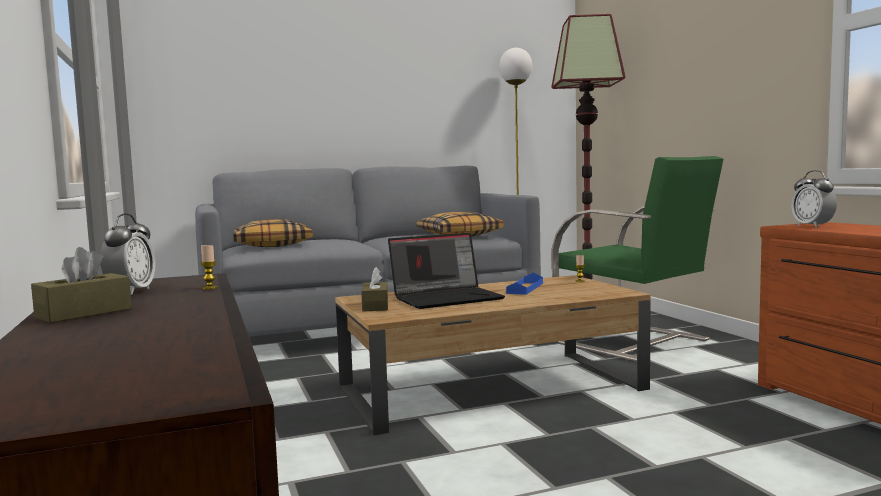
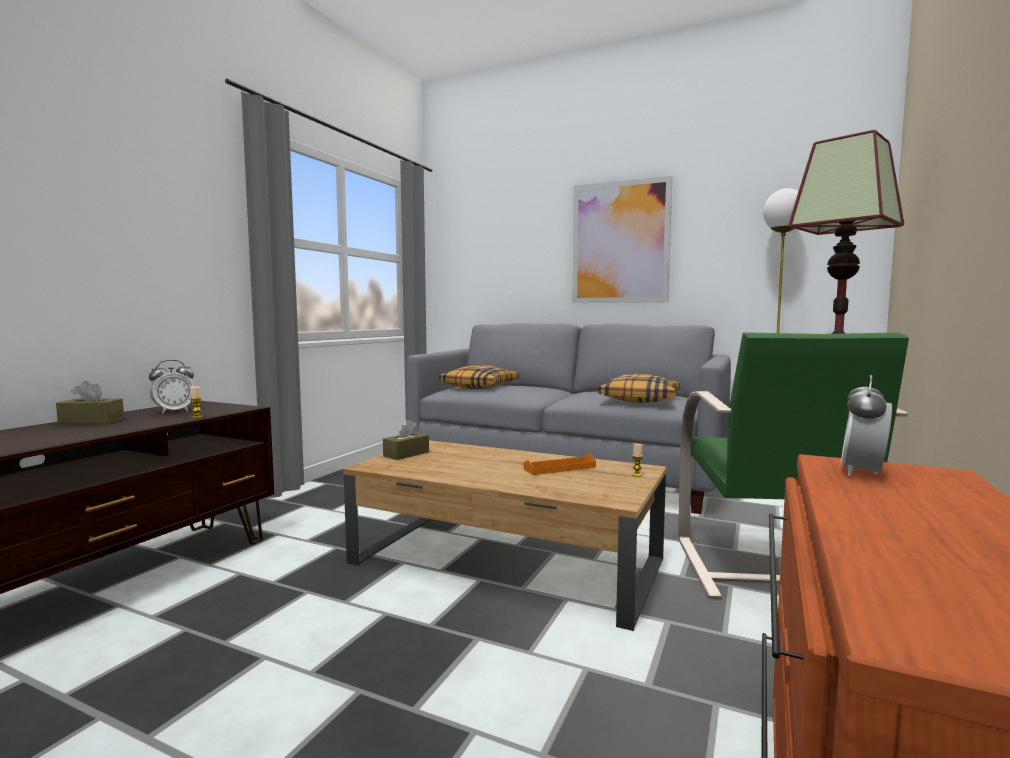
camera: 45 degrees right, 0 degrees up
laptop [388,233,505,309] -> none
blue tray [506,272,543,295] -> orange tray [524,453,596,475]
none -> picture [572,176,672,303]

